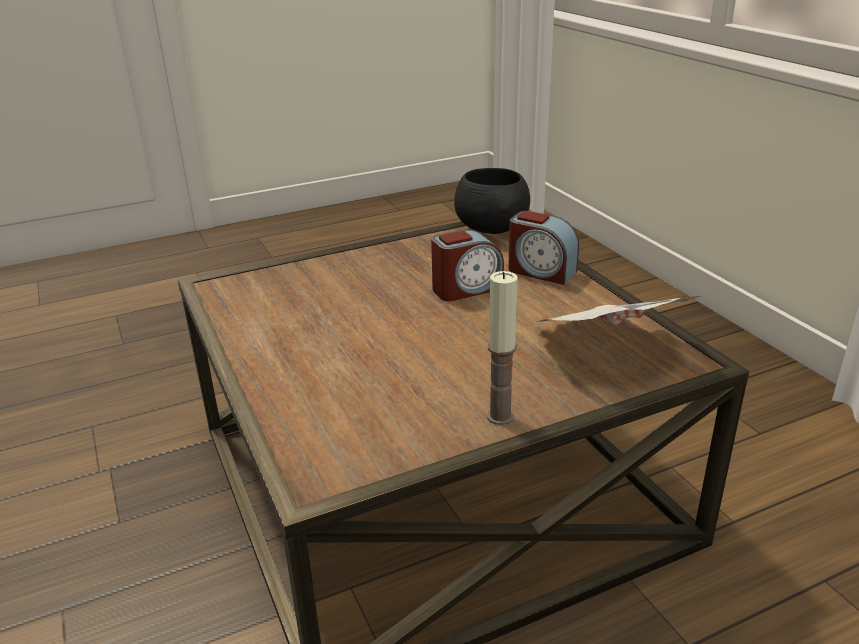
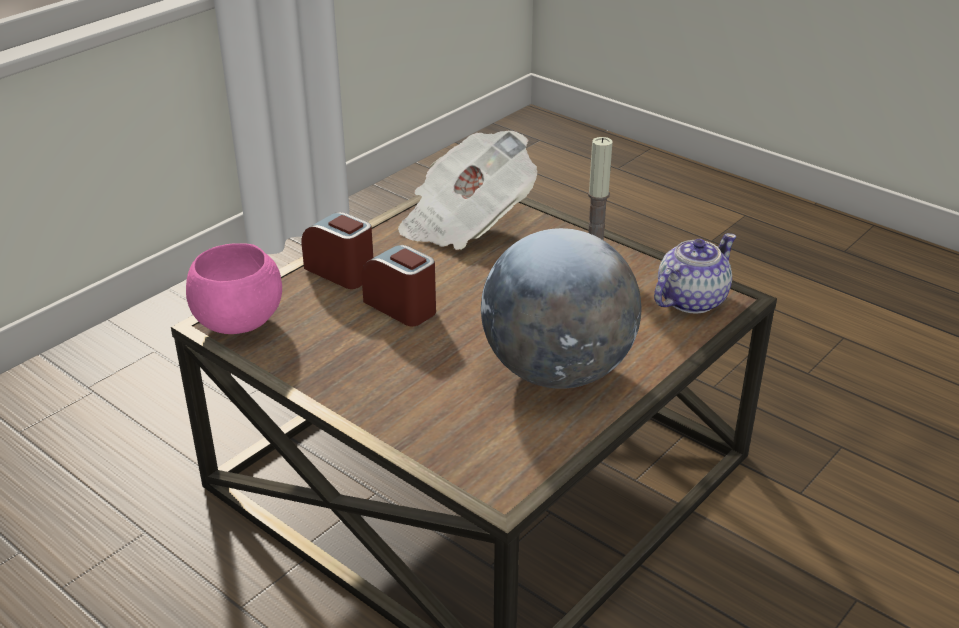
camera: 115 degrees left, 5 degrees up
black bowl [454,168,530,234] -> pink bowl [186,243,282,334]
alarm clock [508,211,579,285] -> alarm clock turned 60 degrees counterclockwise [302,212,373,289]
none -> globe [481,228,641,389]
none -> teapot [654,233,736,314]

